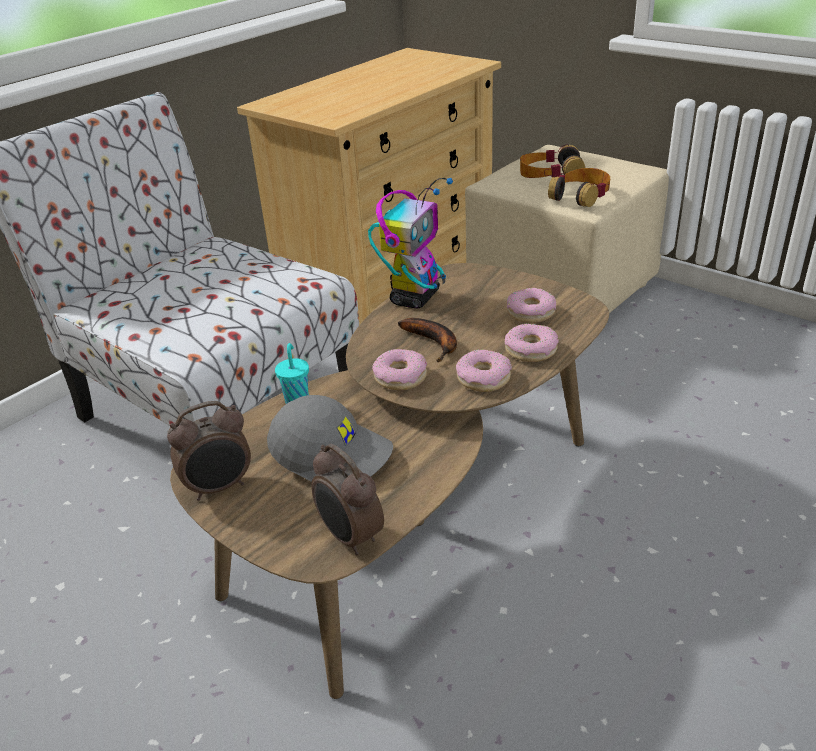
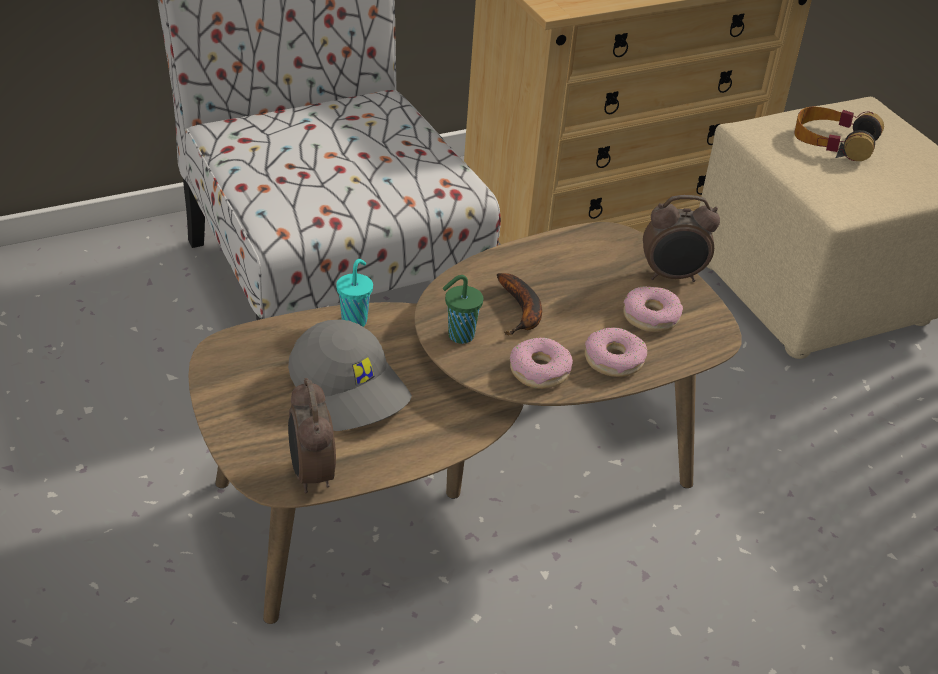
camera: 20 degrees right, 5 degrees up
alarm clock [167,401,251,501] -> alarm clock moved to [643,195,720,282]
toy robot [368,178,453,308] -> none
donut [372,349,427,390] -> green cup [443,275,483,344]
headphones [548,168,610,207] -> none

